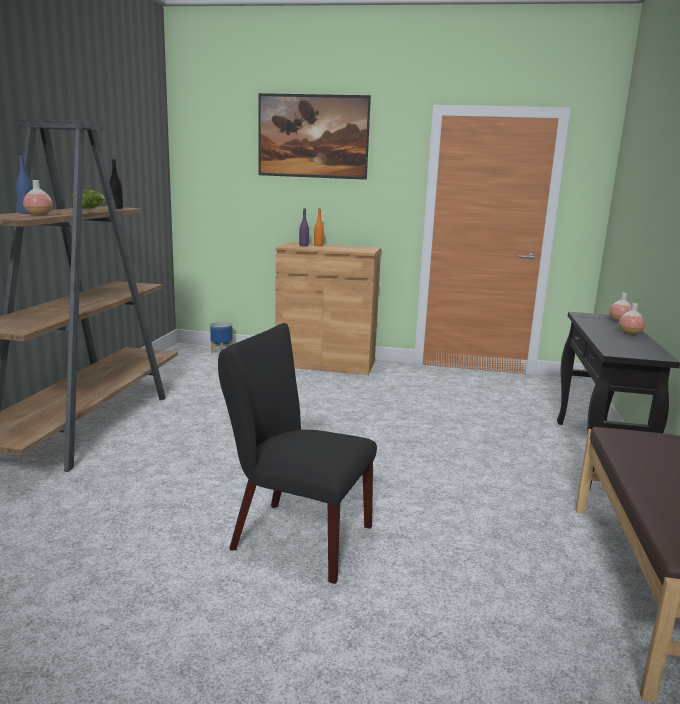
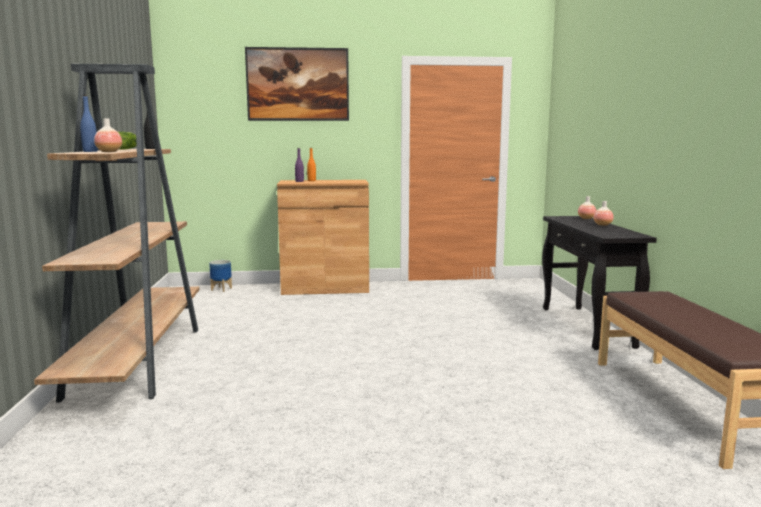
camera: 15 degrees left, 5 degrees down
black chair [218,323,377,584] -> none

